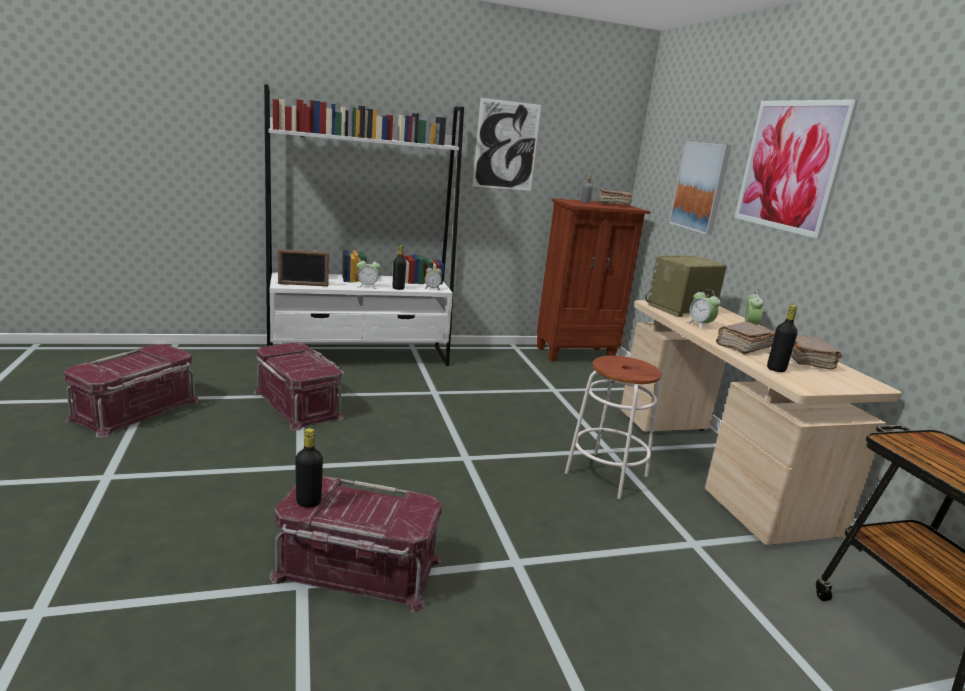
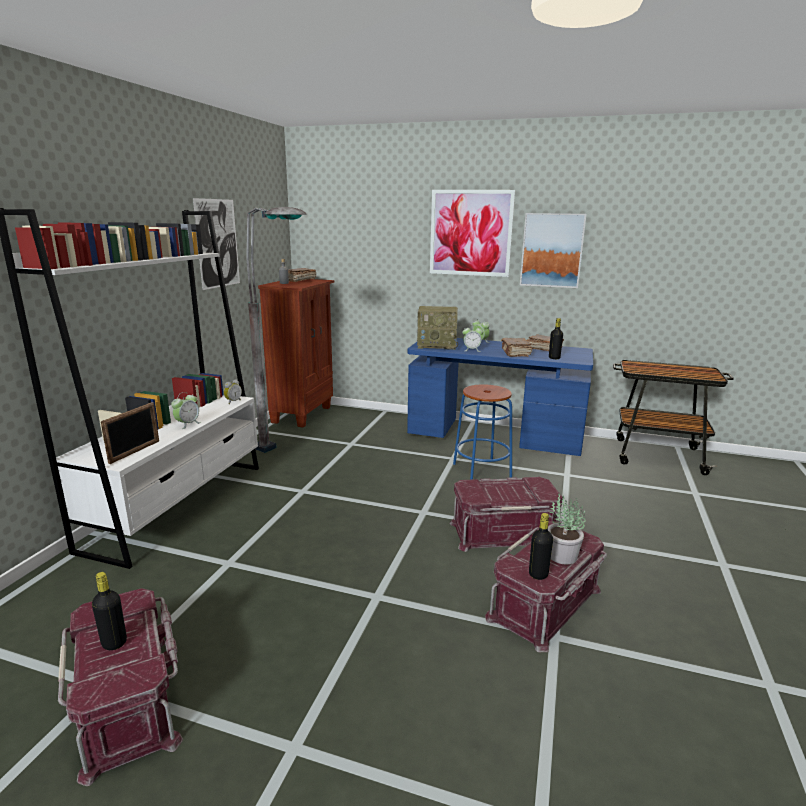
camera: 55 degrees left, 0 degrees up
red storage box [254,342,344,431] -> red storage box moved to [450,477,563,552]
black bottle [392,245,406,290] -> black bottle moved to [92,572,127,650]
white stool [565,356,661,499] -> blue stool [453,384,512,480]
beige desk [620,300,902,545] -> blue desk [407,338,593,456]
radio [645,255,727,317] -> radio turned 90 degrees counterclockwise [417,306,458,350]
picture [669,141,732,235] -> picture moved to [520,213,586,288]
none -> grey floor lamp [246,207,307,453]
none -> potted plant [548,494,586,564]

